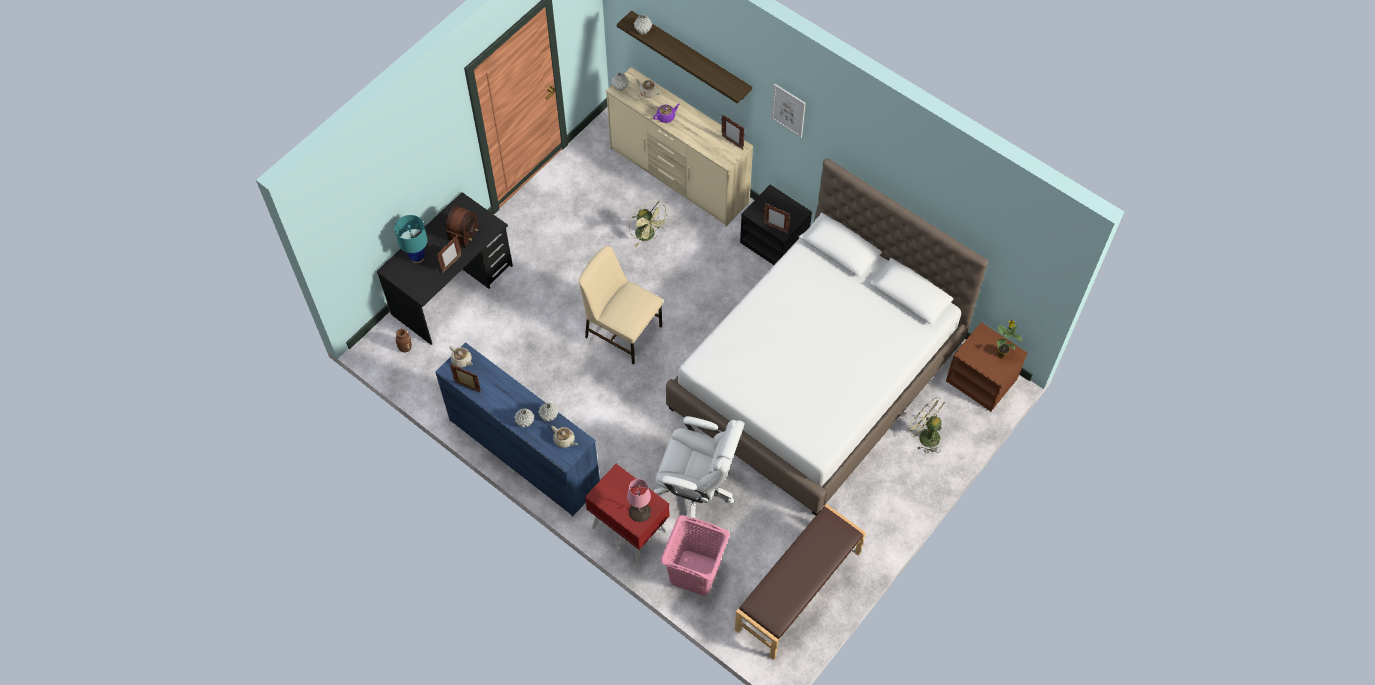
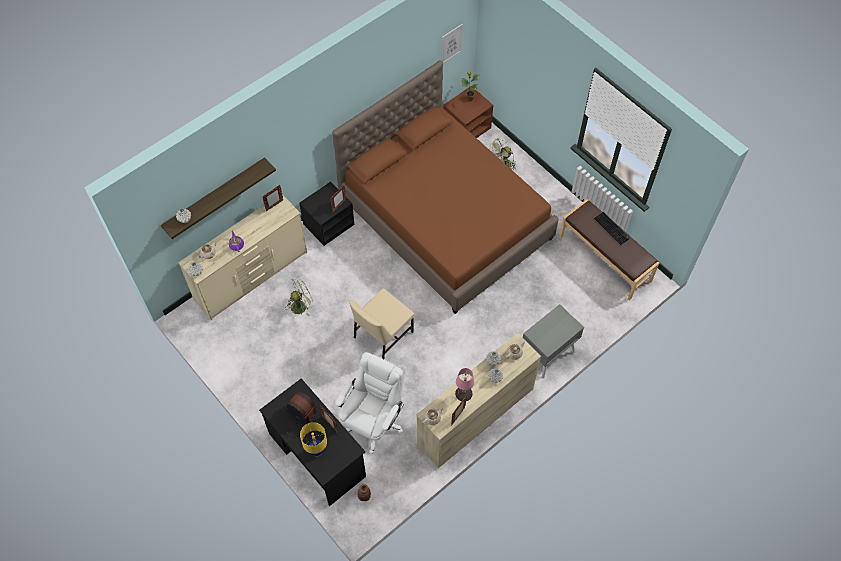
camera: 80 degrees left, 0 degrees up
turquoise table lamp [394,215,428,263] -> yellow table lamp [300,422,327,457]
blue dresser [435,342,600,516] -> beige dresser [416,333,541,469]
red nightstand [585,464,670,564] -> grey nightstand [523,304,584,378]
pink table lamp [627,479,651,522] -> pink table lamp moved to [455,368,474,401]
white office chair [653,416,745,518] -> white office chair moved to [335,352,404,454]
pink laundry basket [661,515,730,596] -> none
white bed [666,159,988,516] -> brown bed [332,60,559,314]
picture [771,83,806,138] -> picture moved to [441,23,463,64]
none -> keyboard [594,212,630,245]

